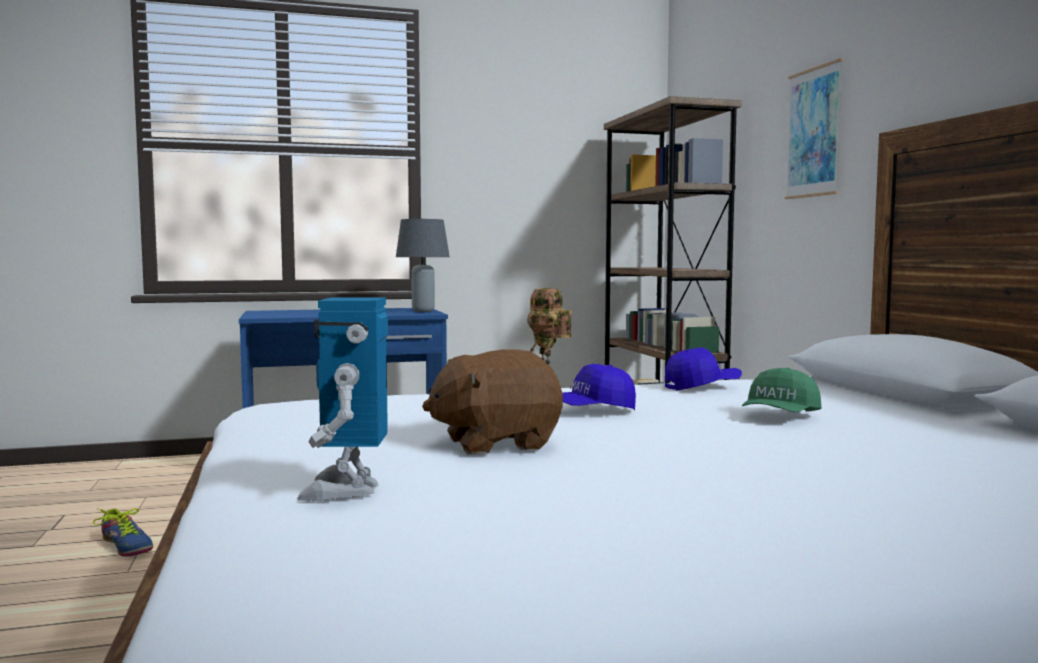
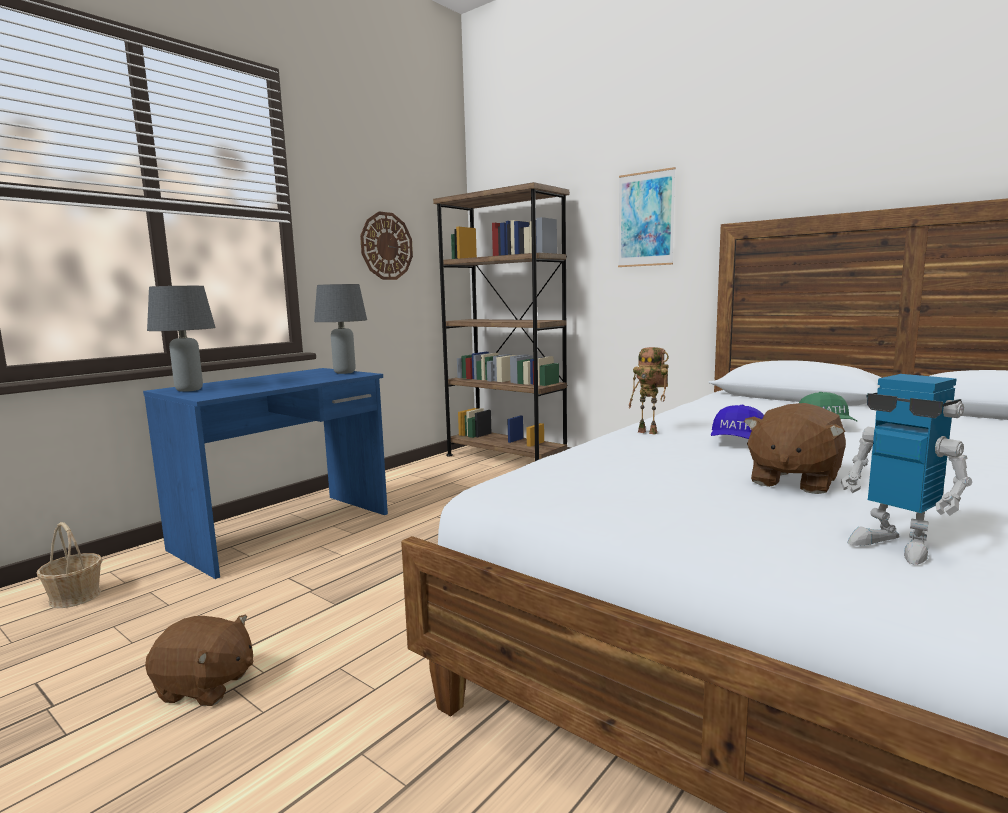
camera: 35 degrees left, 5 degrees up
shoe [93,508,153,557] -> brown plush toy [145,615,253,706]
blue cap [665,347,742,391] -> none
none -> basket [37,522,102,608]
none -> grey table lamp [147,286,216,392]
none -> wall clock [360,212,413,280]

